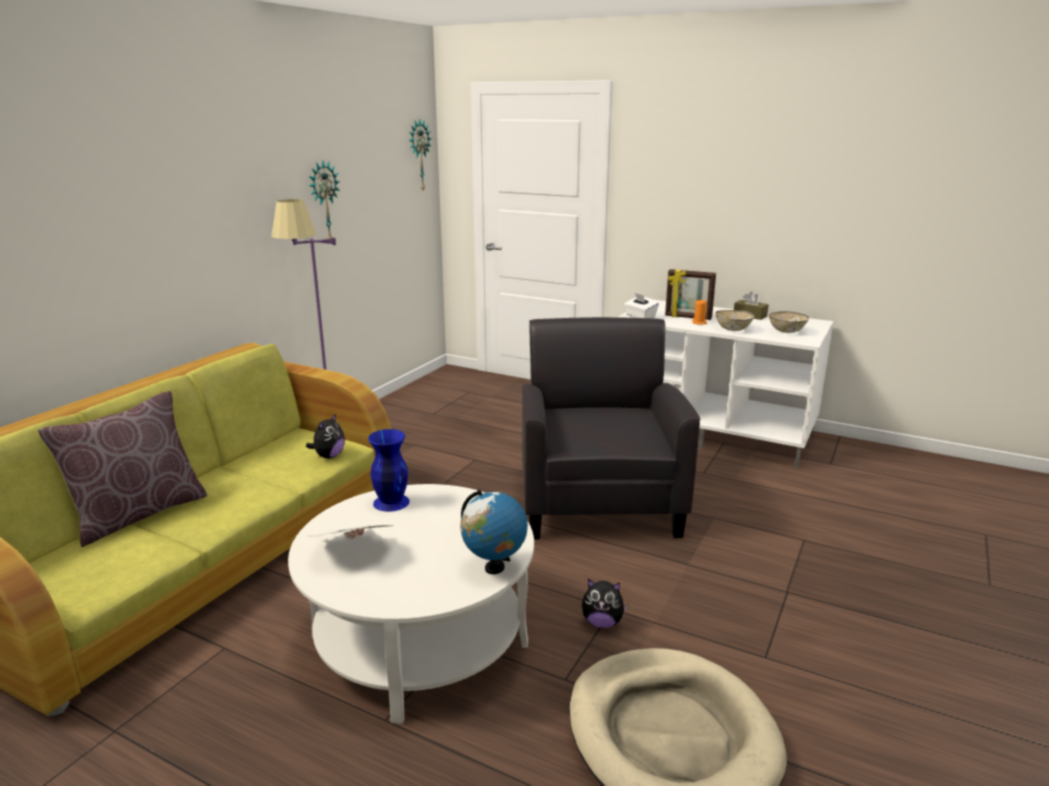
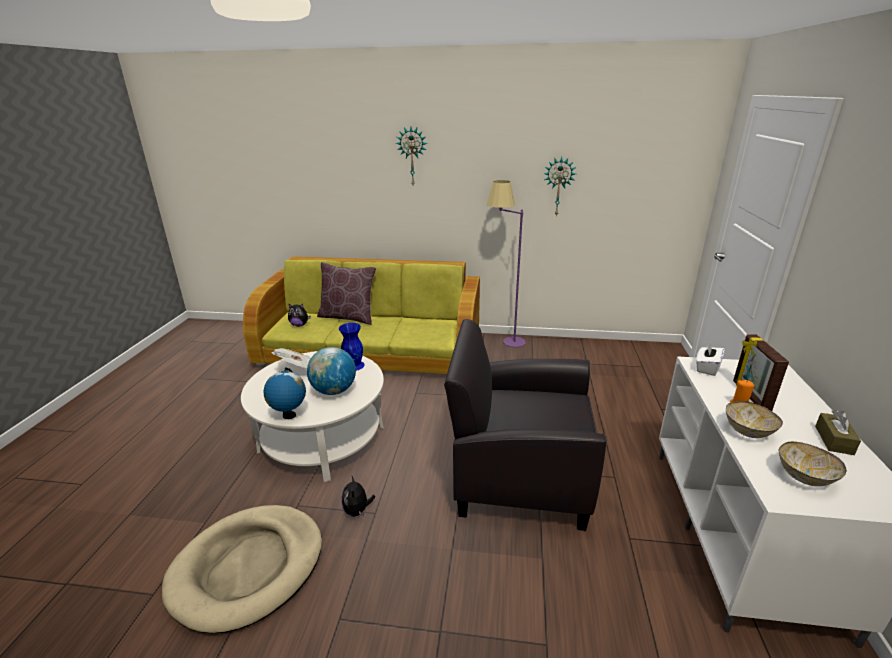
camera: 70 degrees right, 5 degrees up
plush toy [306,413,345,459] -> plush toy moved to [288,304,311,327]
wall clock [409,119,431,190] -> wall clock moved to [396,127,428,185]
black armchair [522,317,700,540] -> black armchair turned 150 degrees counterclockwise [444,319,607,531]
none -> globe [307,347,356,395]

